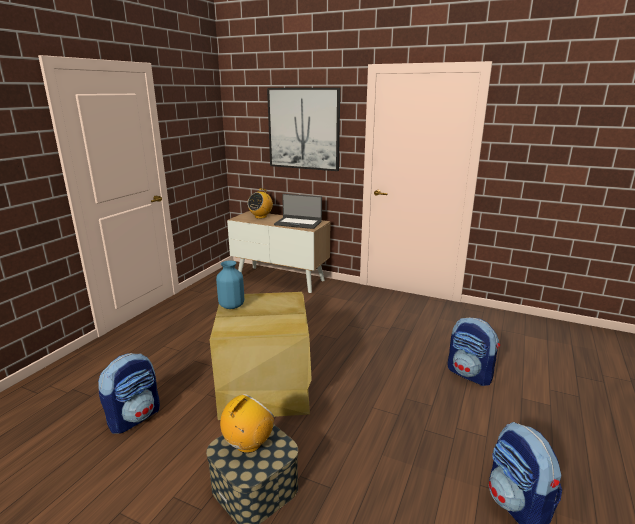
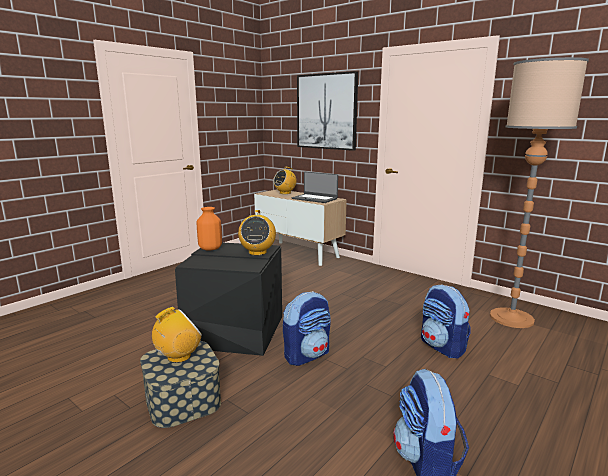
camera: 15 degrees right, 5 degrees down
backpack [98,353,160,433] -> backpack moved to [283,291,331,366]
beige storage box [210,292,312,420] -> black storage box [175,243,282,356]
blue vase [216,260,244,309] -> orange vase [196,207,222,251]
none -> radio [238,210,276,256]
none -> floor lamp [490,57,589,328]

